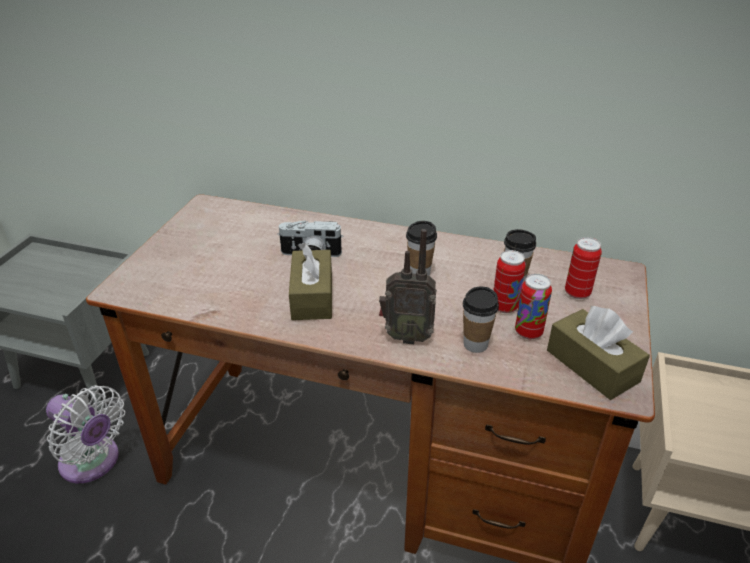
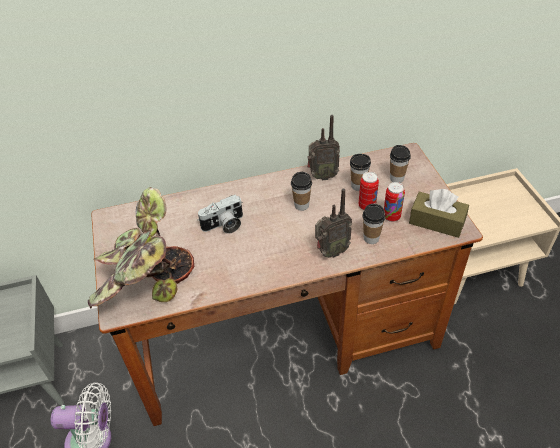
camera: 30 degrees left, 10 degrees up
brown tissue box [289,243,332,320] -> none
can [565,237,602,299] -> cup [390,145,411,183]
none -> potted plant [88,187,194,309]
none -> radio [307,115,340,180]

